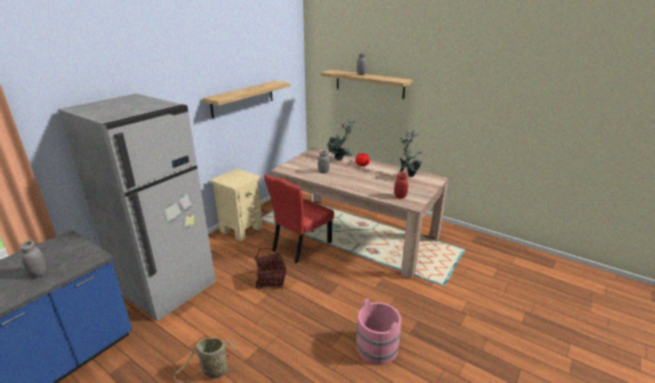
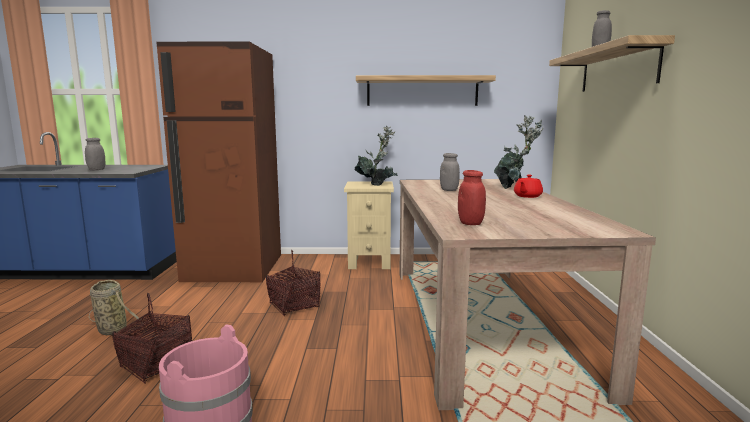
camera: 55 degrees right, 15 degrees down
grey fridge [58,93,216,321] -> brown fridge [156,42,281,282]
red chair [264,174,334,263] -> none
potted plant [400,130,423,177] -> potted plant moved to [354,126,397,186]
none -> basket [112,293,192,384]

